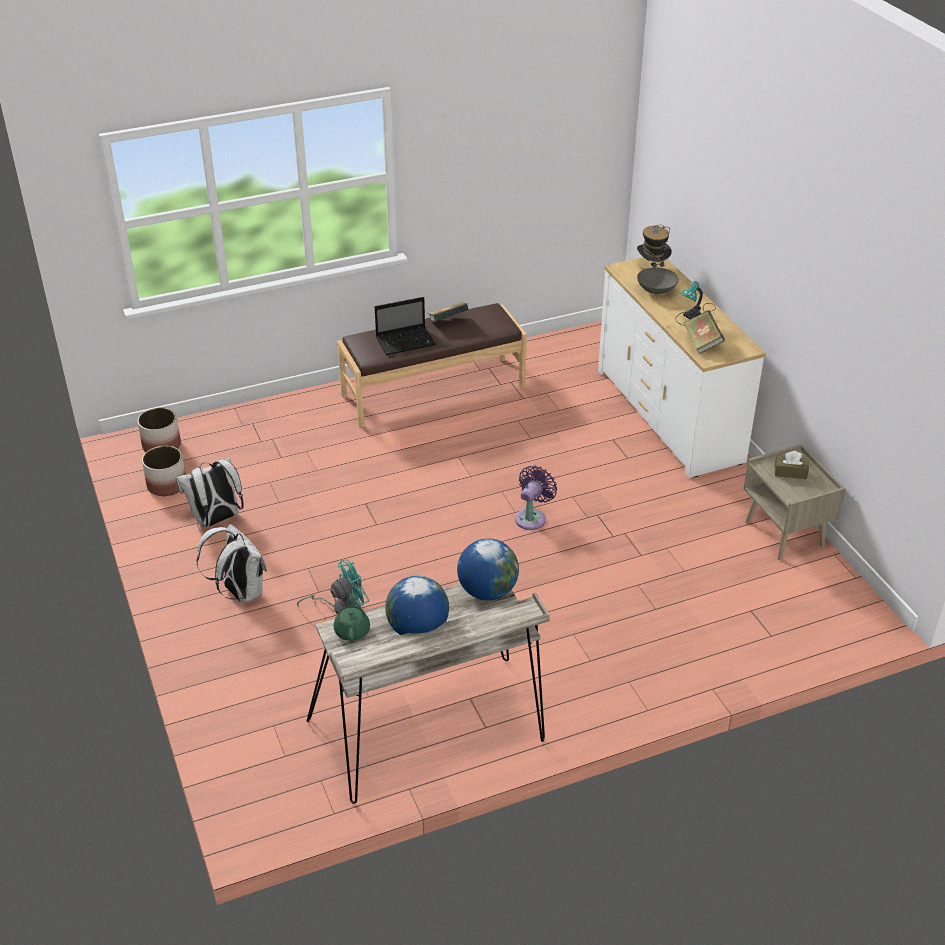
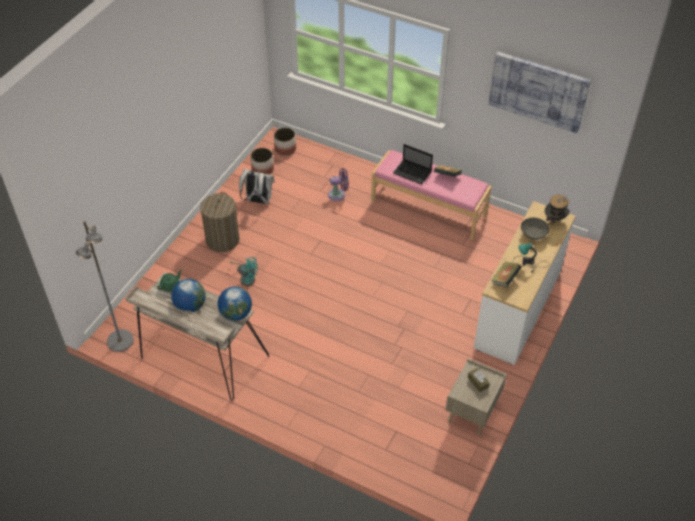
camera: 50 degrees right, 10 degrees up
white backpack [196,524,267,604] -> laundry basket [200,192,240,252]
brown bench [337,303,527,428] -> pink bench [371,150,492,240]
purple fan [515,466,557,530] -> purple fan moved to [328,168,349,201]
none -> grey floor lamp [76,221,134,352]
none -> picture [489,52,591,133]

